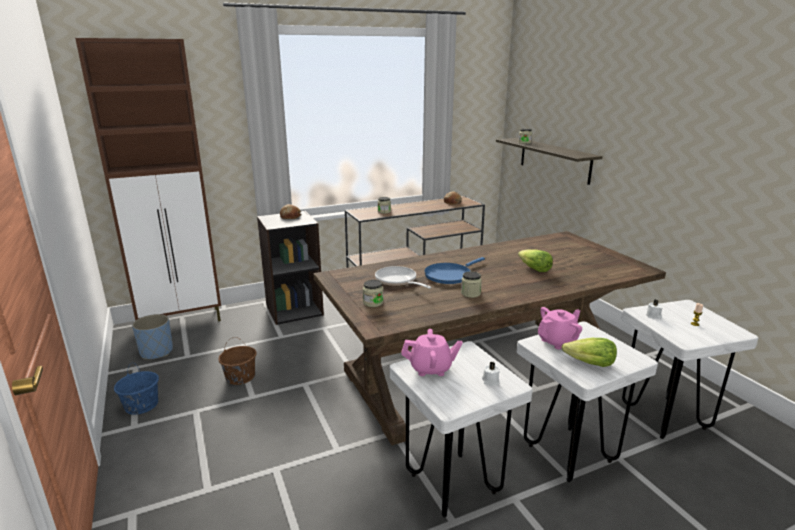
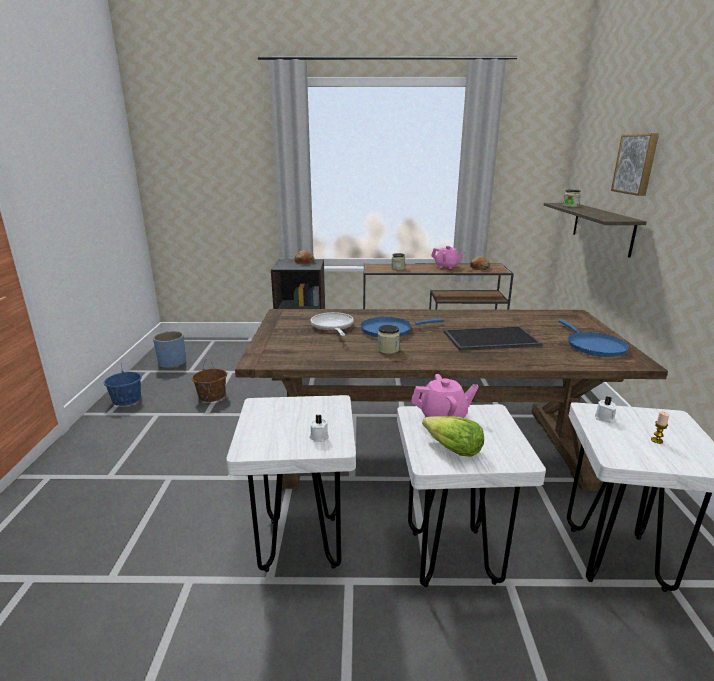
camera: 25 degrees right, 0 degrees up
brown cabinet [75,38,221,321] -> none
jar [363,280,384,307] -> none
pink teapot [401,329,463,376] -> pink teapot moved to [431,246,465,269]
lettuce [518,249,553,272] -> tray [444,326,543,351]
none -> blue frying pan [559,320,630,357]
none -> picture [611,133,659,196]

